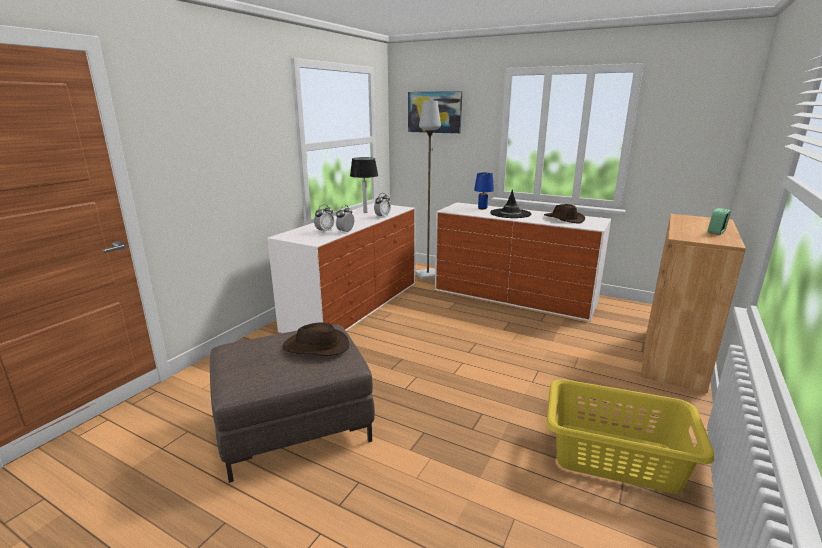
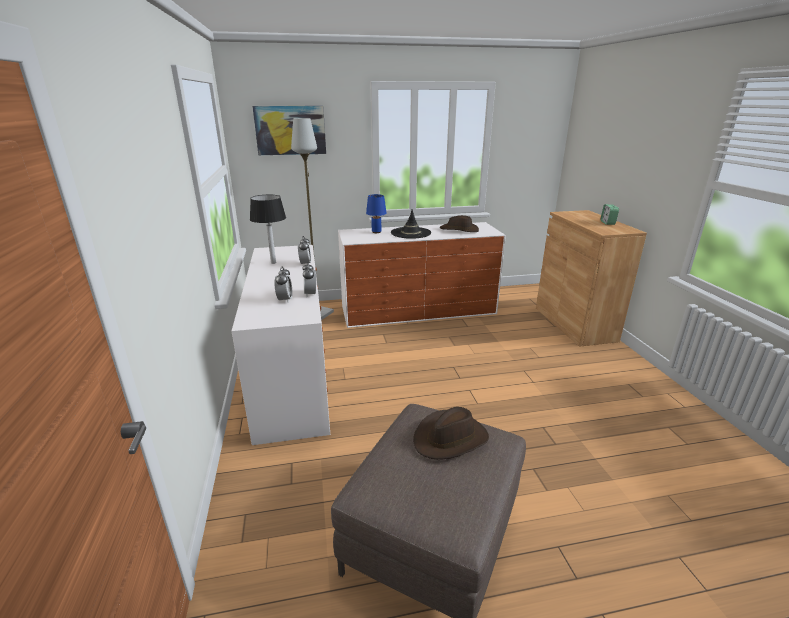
camera: 40 degrees left, 5 degrees up
yellow laundry basket [546,379,714,494] -> none

